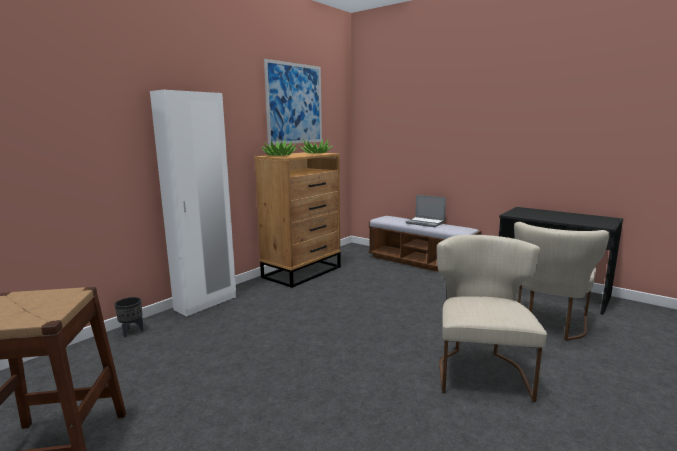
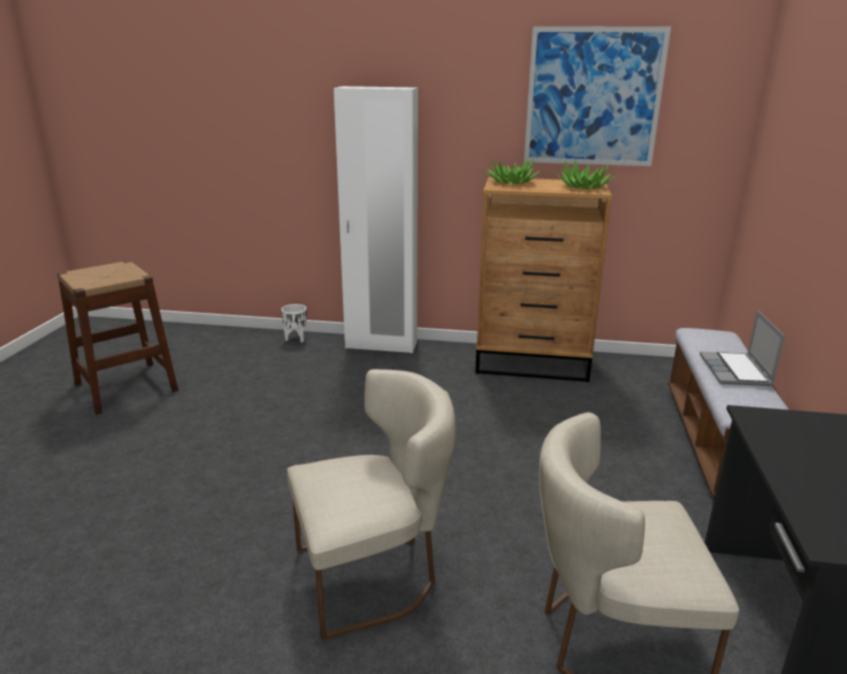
camera: 60 degrees right, 10 degrees up
black planter [114,297,144,337] -> white planter [281,304,307,342]

